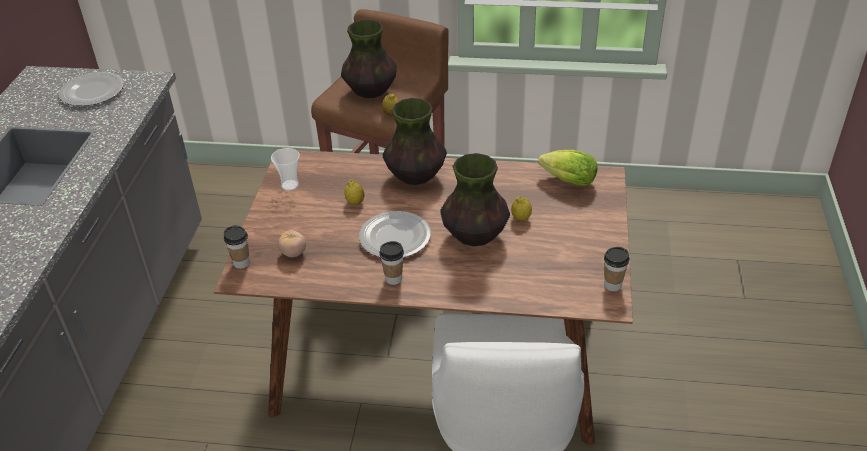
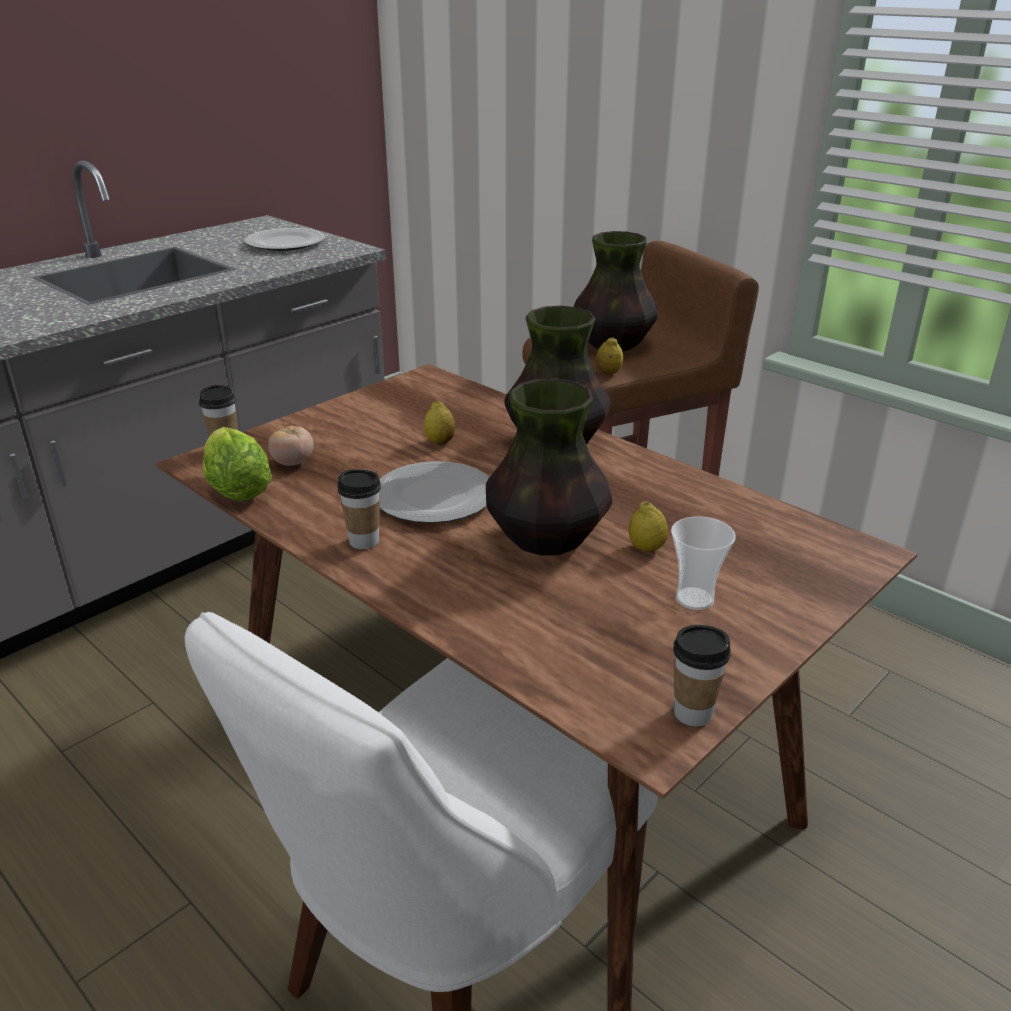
camera: 35 degrees right, 10 degrees down
cup [271,148,300,191] -> cup moved to [671,516,736,610]
lettuce [538,150,598,186] -> lettuce moved to [203,427,272,501]

